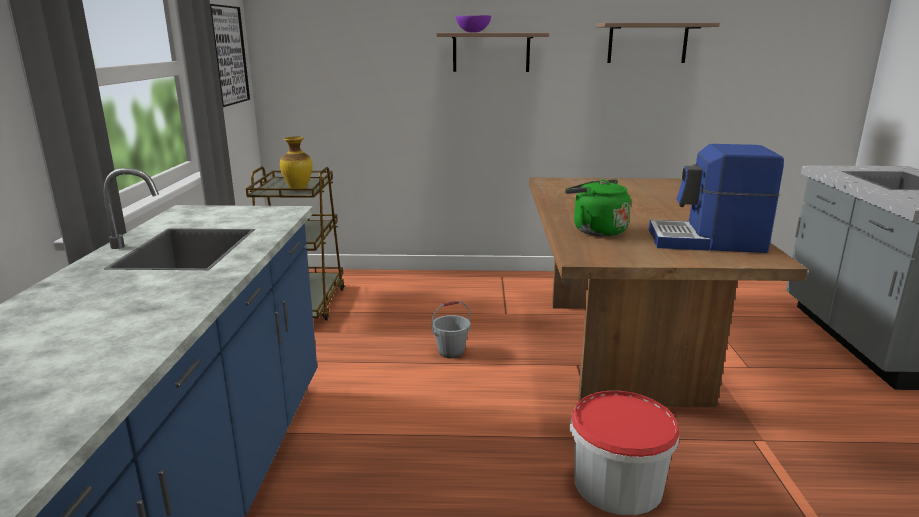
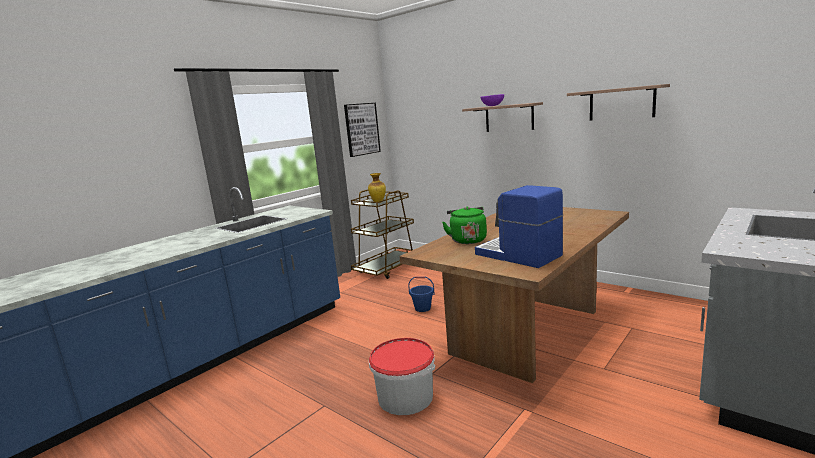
camera: 40 degrees right, 5 degrees down
grey bucket [432,301,470,358] -> blue bucket [408,276,435,312]

